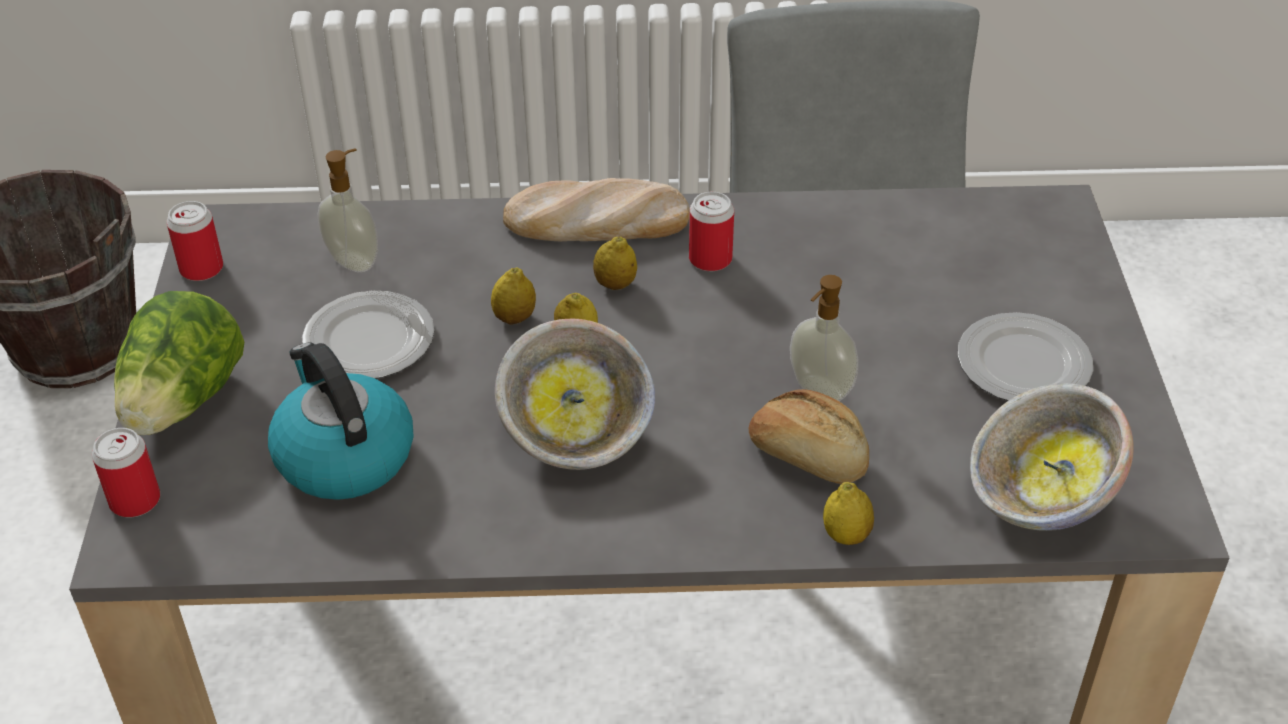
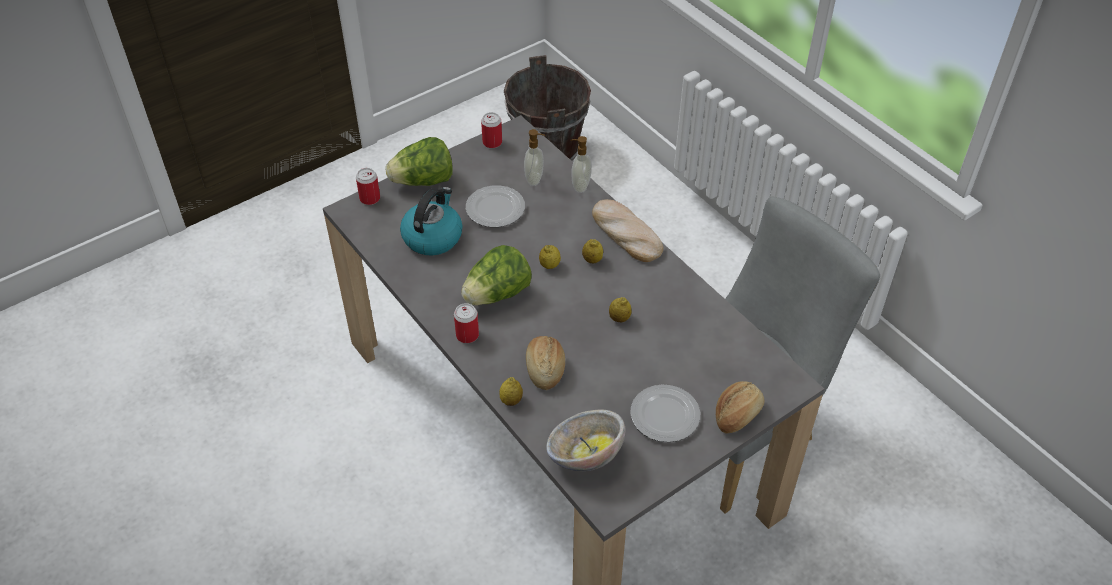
camera: 55 degrees right, 5 degrees up
lemon [491,267,536,324] -> lemon moved to [609,297,631,322]
bowl [495,319,655,470] -> lettuce [461,245,532,306]
can [689,192,734,271] -> can moved to [454,303,479,343]
soap dispenser [790,275,858,401] -> soap dispenser moved to [570,136,592,193]
none -> bread [716,381,764,433]

